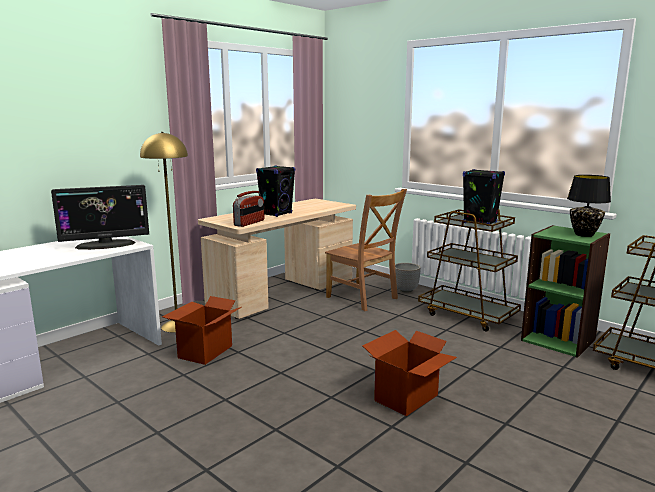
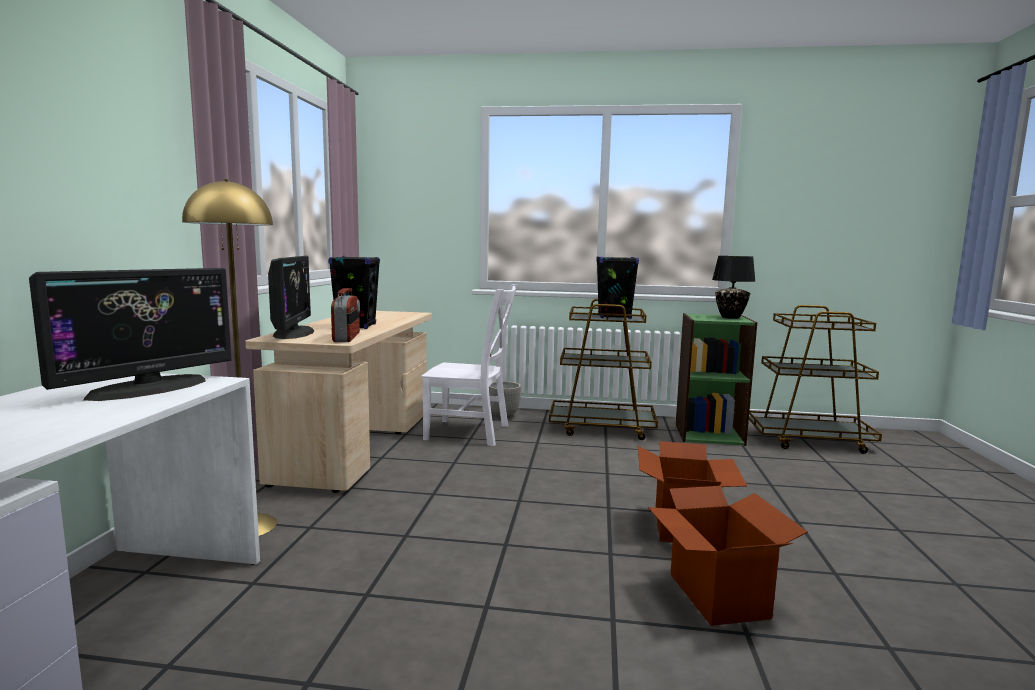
camera: 35 degrees left, 5 degrees down
cardboard box [162,296,242,365] -> cardboard box moved to [648,486,808,626]
brown chair [325,189,407,311] -> white chair [421,284,517,446]
none -> monitor [268,256,314,339]

